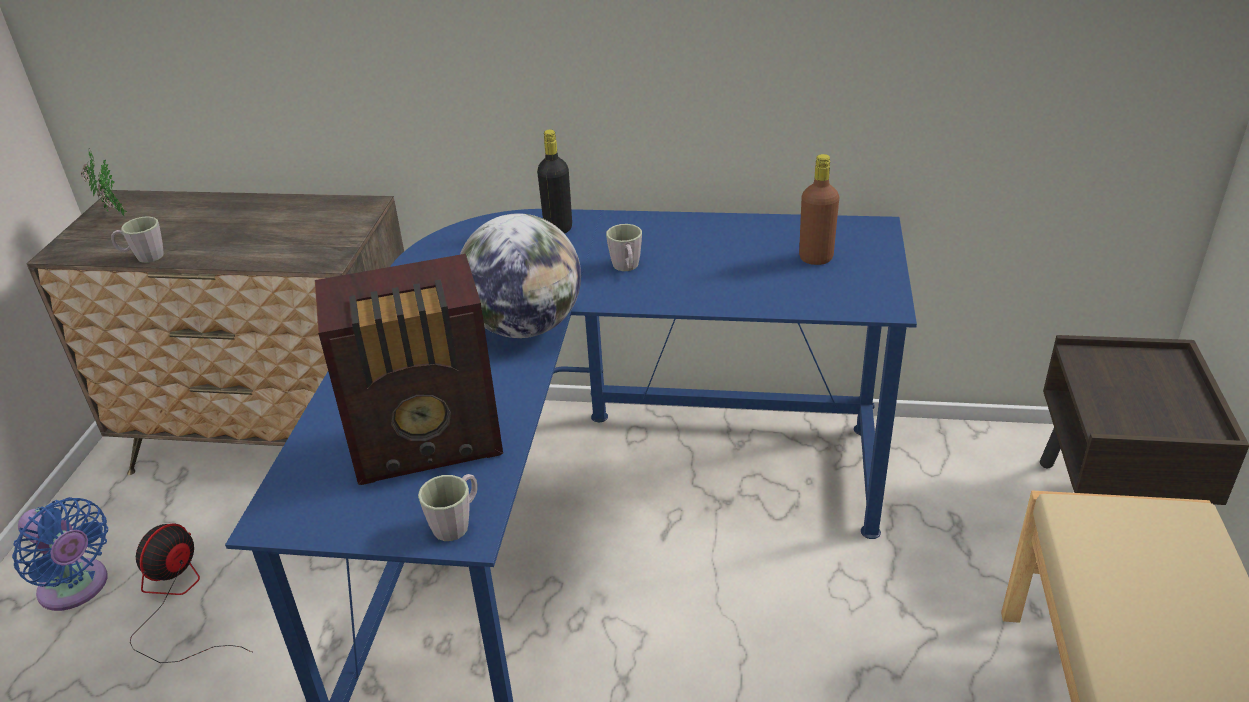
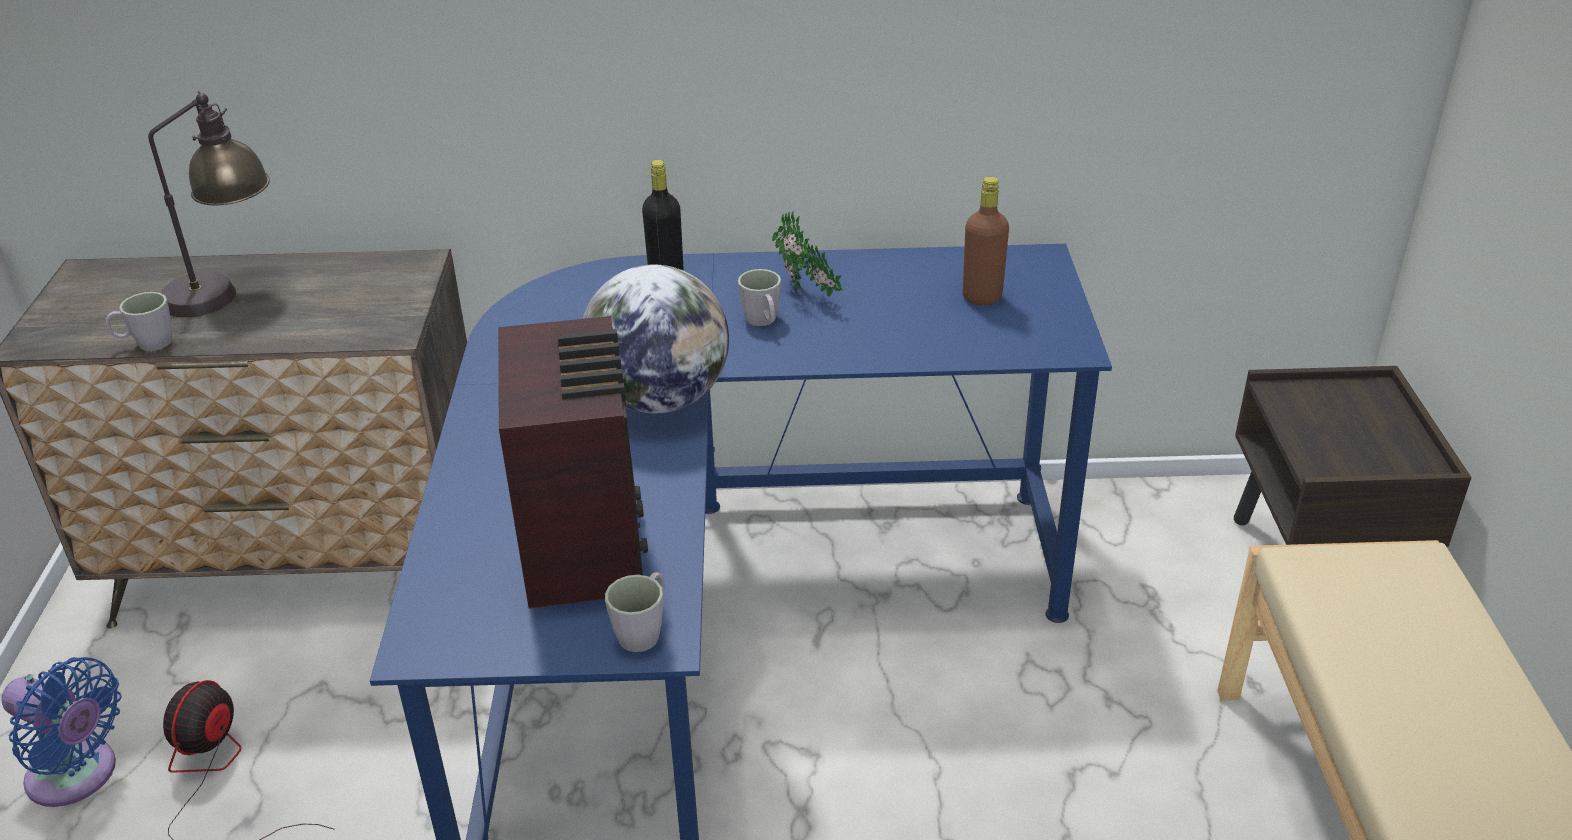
camera: 10 degrees left, 0 degrees up
potted plant [81,150,128,217] -> potted plant moved to [772,211,842,297]
radio [315,254,503,485] -> radio turned 75 degrees counterclockwise [498,316,648,609]
none -> table lamp [148,91,270,317]

